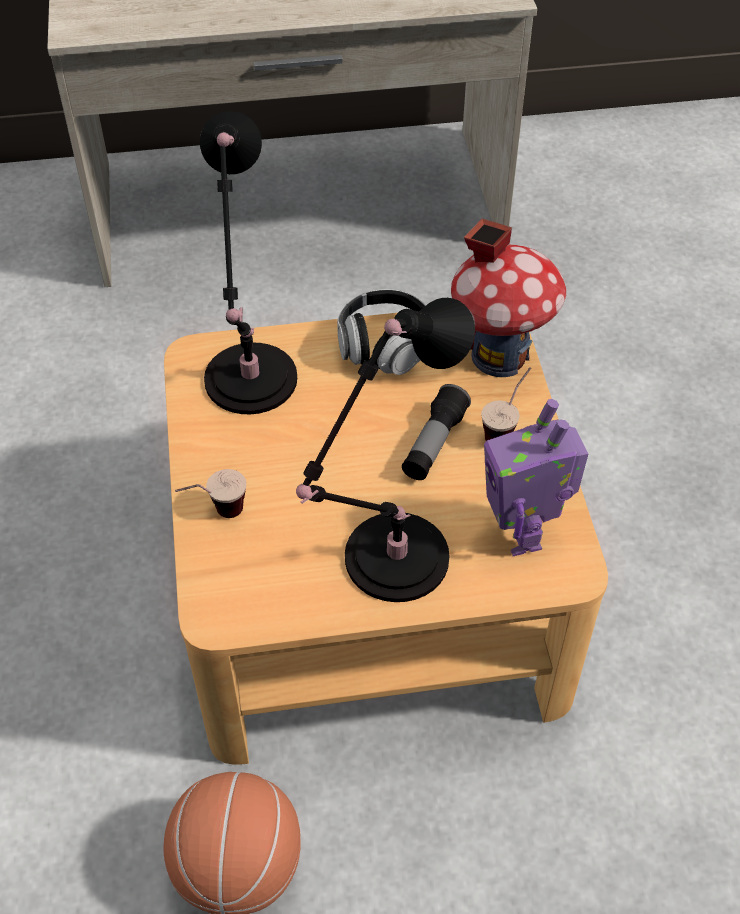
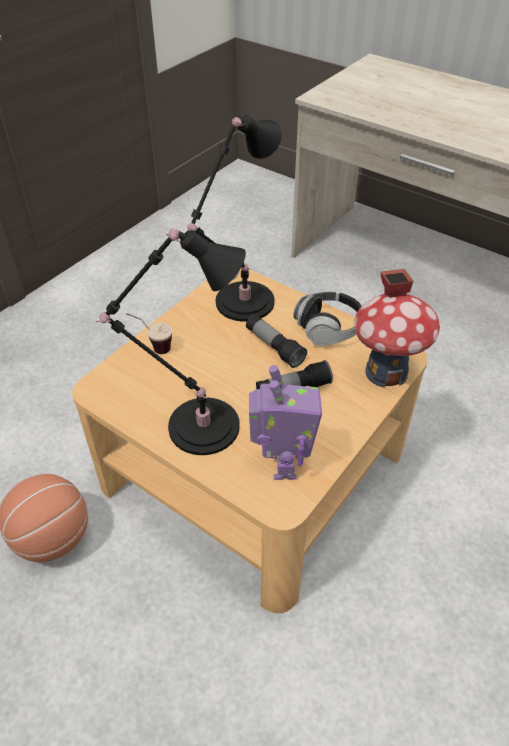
camera: 45 degrees right, 5 degrees down
cup [481,367,531,441] -> none
toy robot [484,399,588,556] -> toy robot turned 150 degrees clockwise [249,365,322,480]
none -> flashlight [246,314,307,368]

